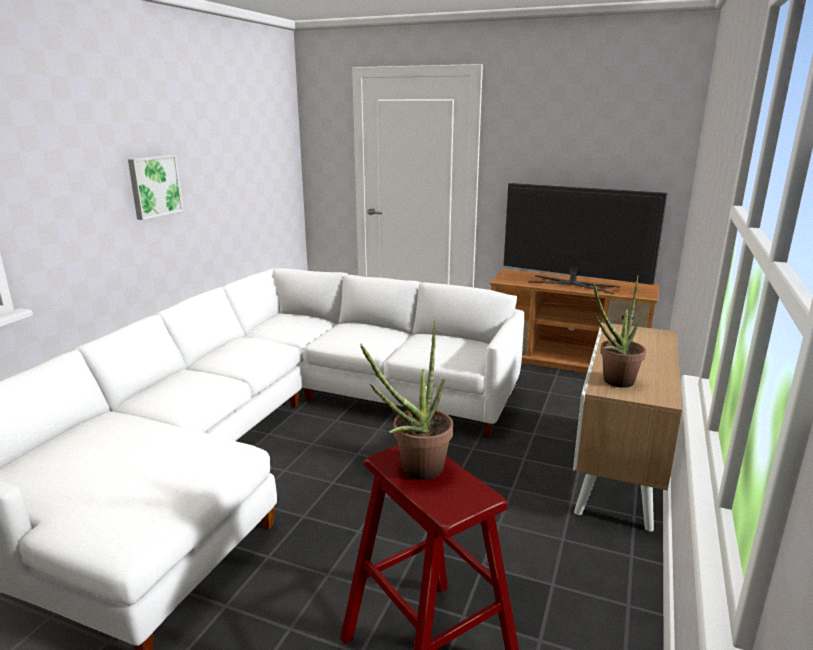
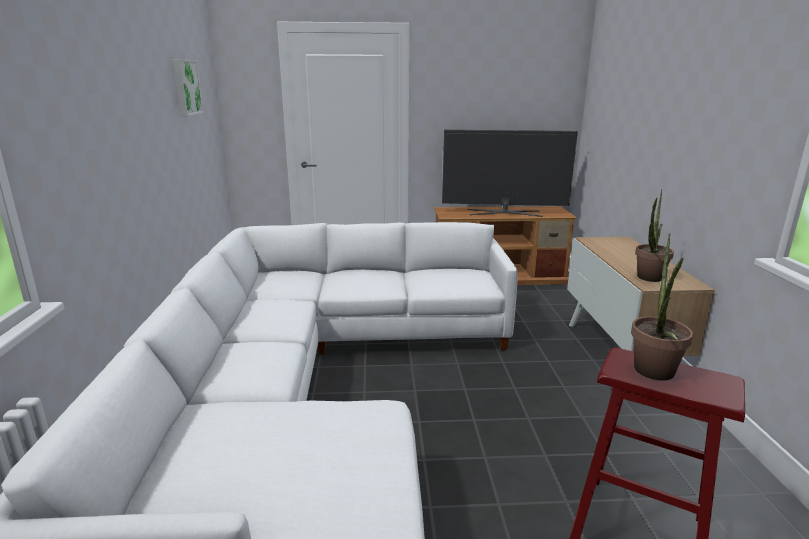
camera: 25 degrees left, 0 degrees up
picture [128,155,183,220] -> picture moved to [173,59,204,116]

